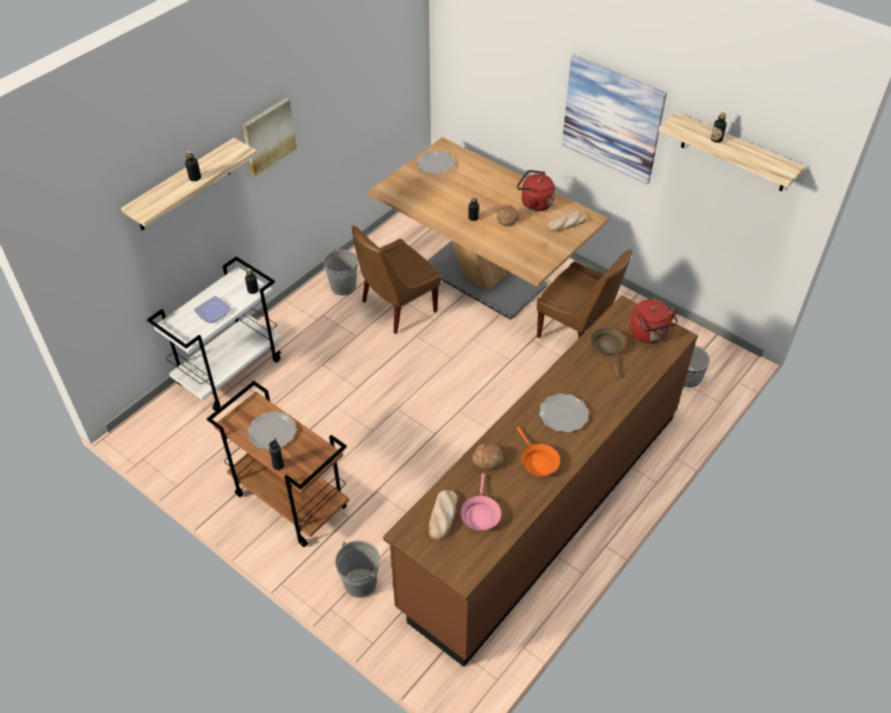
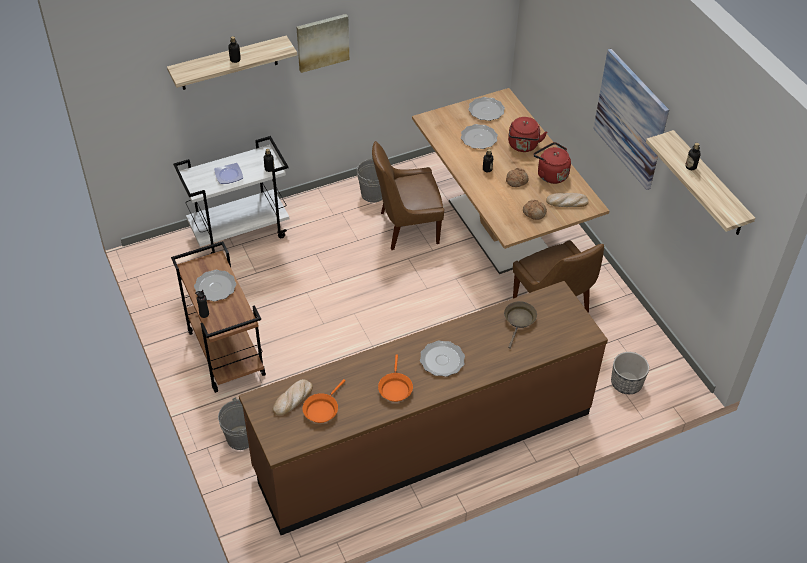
camera: 25 degrees right, 0 degrees up
pink frying pan [461,473,501,531] -> orange frying pan [303,379,345,423]
bread [472,444,503,470] -> bread moved to [523,200,547,220]
red kettle [630,299,678,343] -> red kettle moved to [508,117,547,152]
none -> plate [461,124,498,149]

